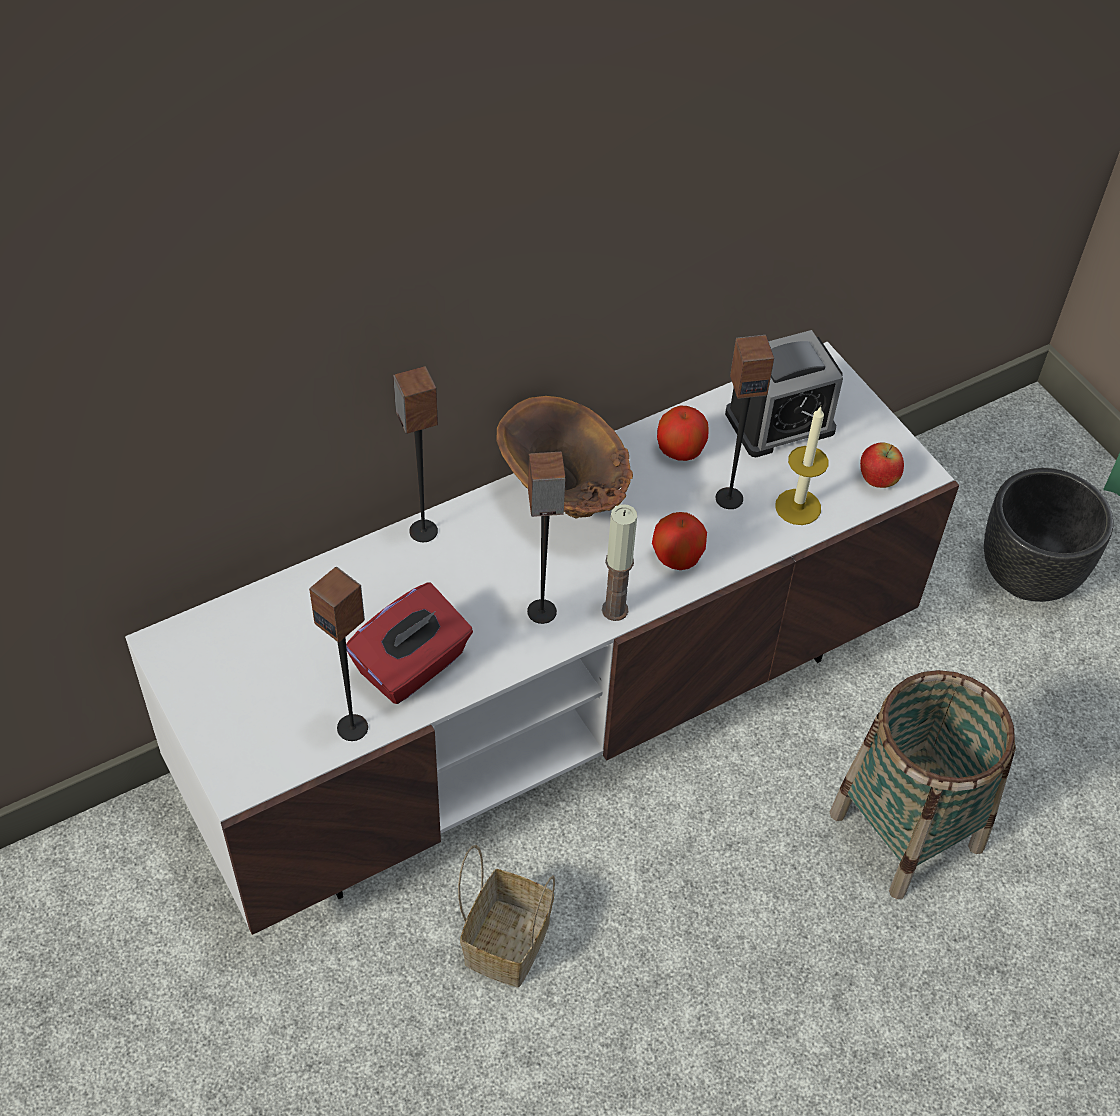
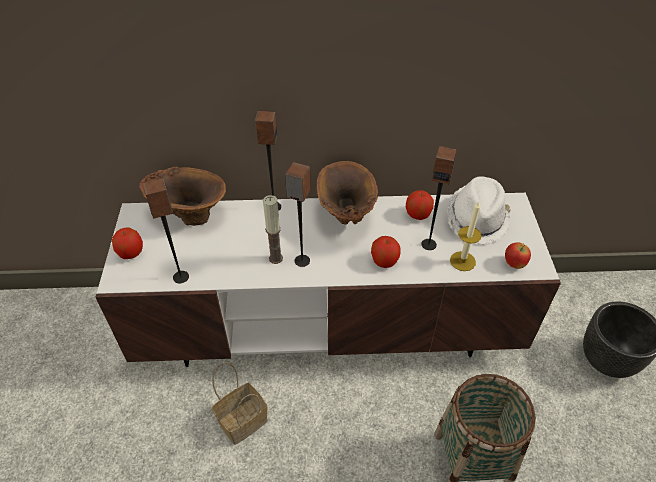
camera: 30 degrees right, 5 degrees down
red tissue box [346,582,473,704] -> none
candle [602,504,637,621] -> candle moved to [263,195,283,264]
alarm clock [725,330,843,457] -> white hat [447,177,511,245]
none -> apple [112,228,143,259]
none -> brown vase [139,167,226,226]

